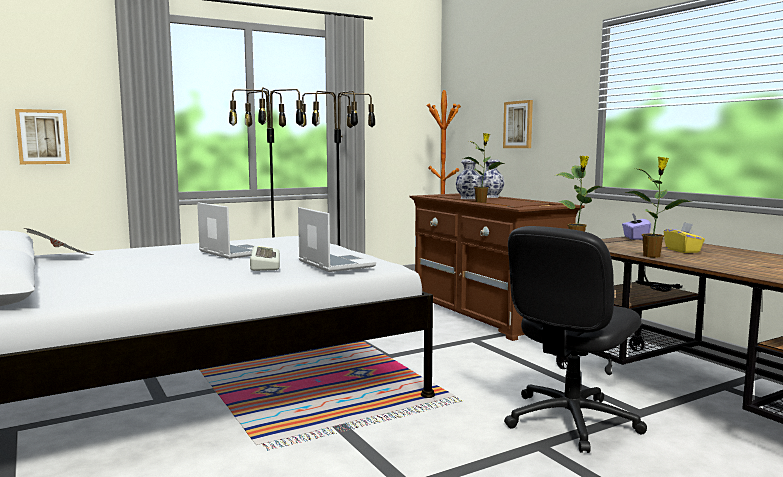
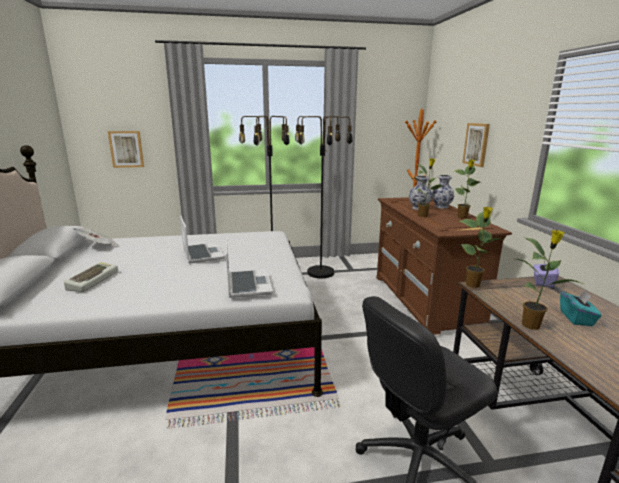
camera: 20 degrees right, 10 degrees up
keyboard [250,246,280,271] -> keyboard moved to [64,262,118,292]
yellow tissue box [664,222,705,253] -> turquoise tissue box [560,290,602,326]
none -> potted plant [455,159,480,219]

